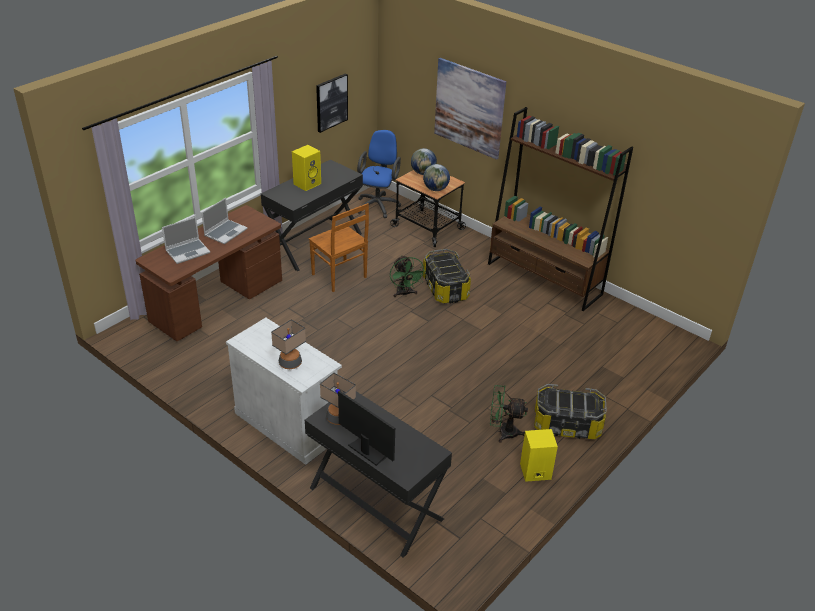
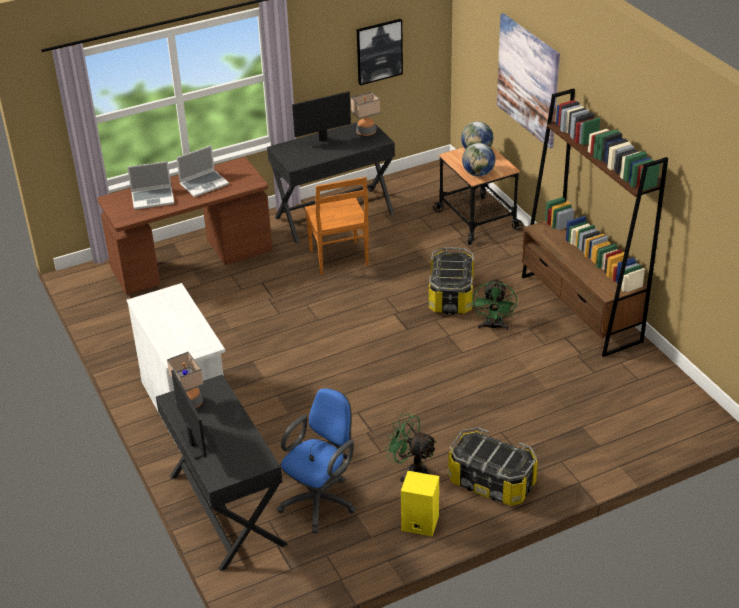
camera: 25 degrees right, 0 degrees up
table lamp [271,319,306,369] -> table lamp moved to [351,92,380,136]
yellow speaker [292,145,321,191] -> monitor [292,91,351,152]
blue office chair [357,130,401,218] -> blue office chair moved to [277,388,356,533]
green fan [390,255,426,297] -> green fan moved to [472,278,517,331]

